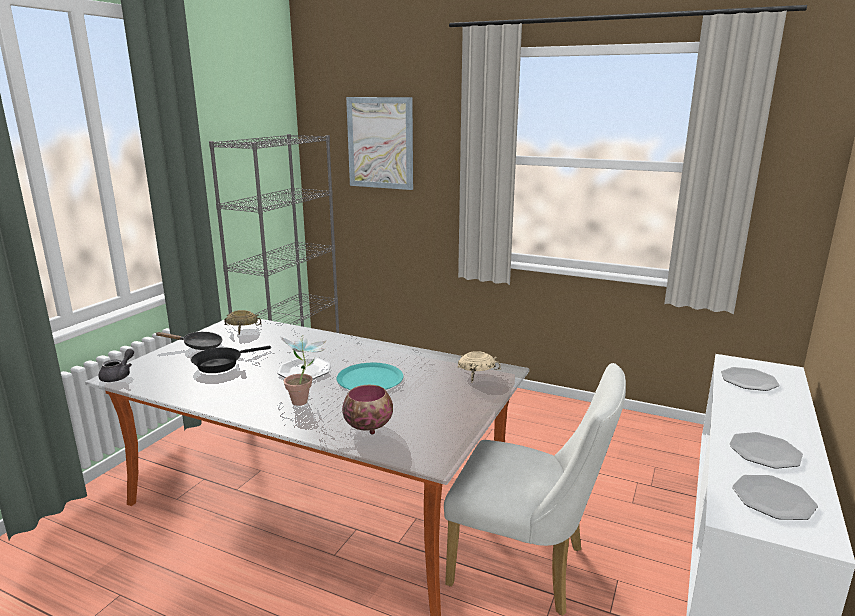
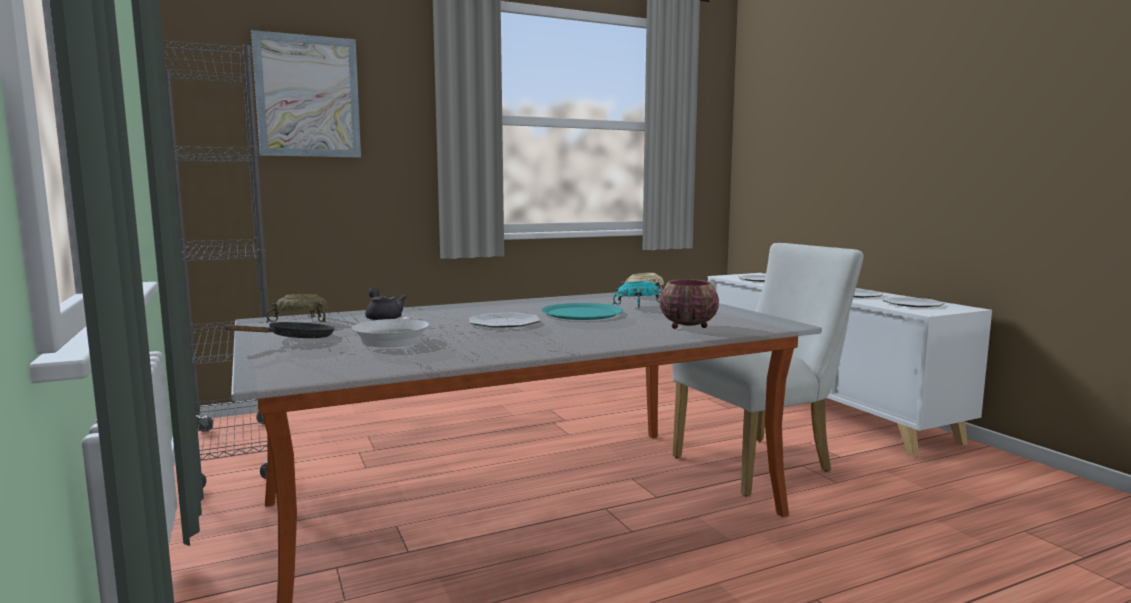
camera: 50 degrees left, 10 degrees down
grey teapot [98,349,134,382] -> grey teapot moved to [365,287,406,320]
black frying pan [191,346,271,373] -> white frying pan [352,317,429,347]
potted plant [281,336,326,406] -> none
none -> turquoise bowl [612,281,662,309]

